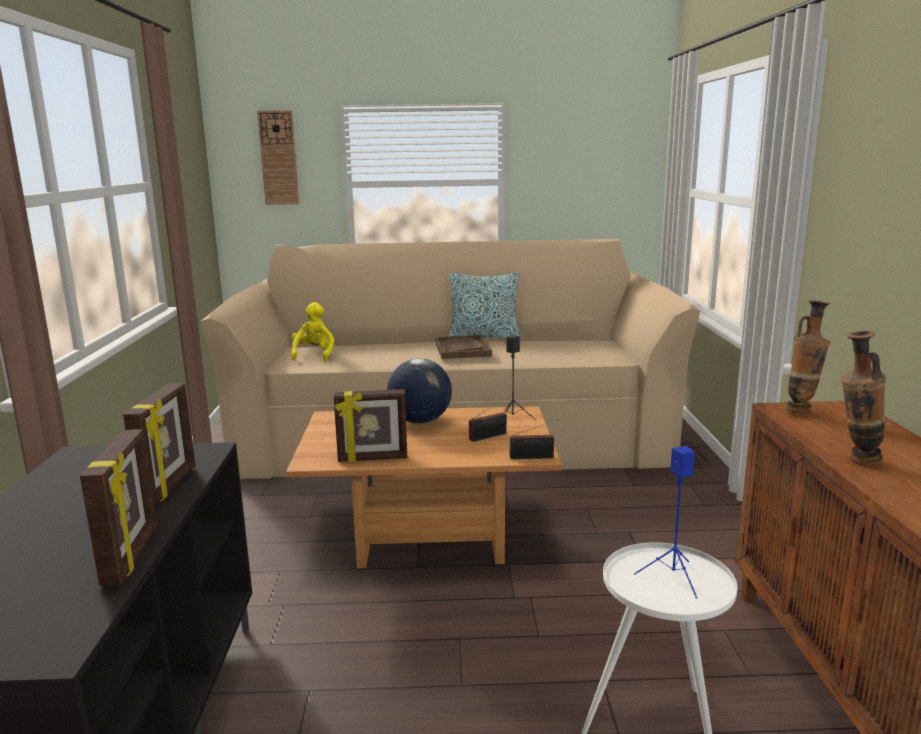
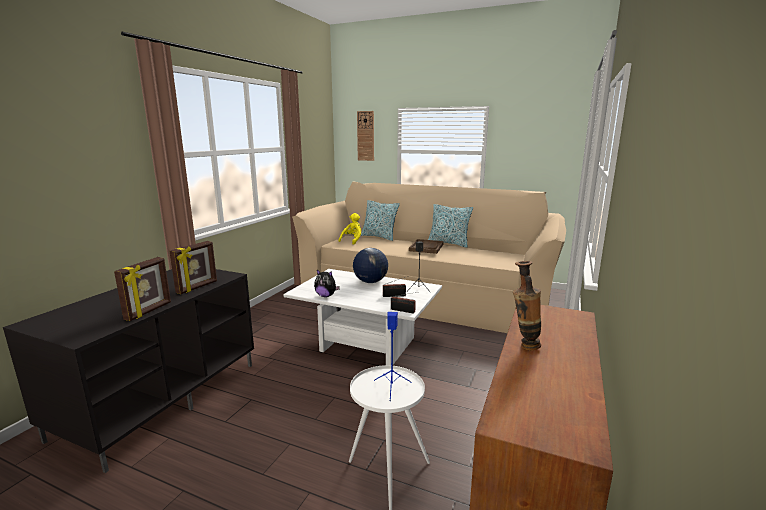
camera: 25 degrees right, 0 degrees up
brown coffee table [286,406,562,568] -> white coffee table [283,269,442,365]
picture frame [334,389,407,462] -> plush toy [314,270,340,297]
vase [786,300,831,414] -> none
none -> pillow [361,200,400,241]

